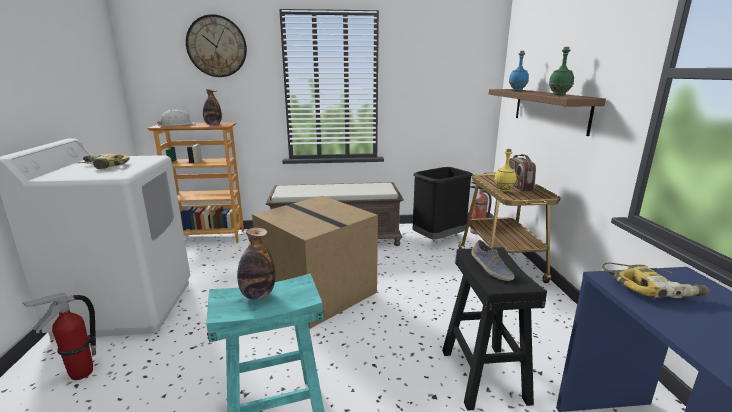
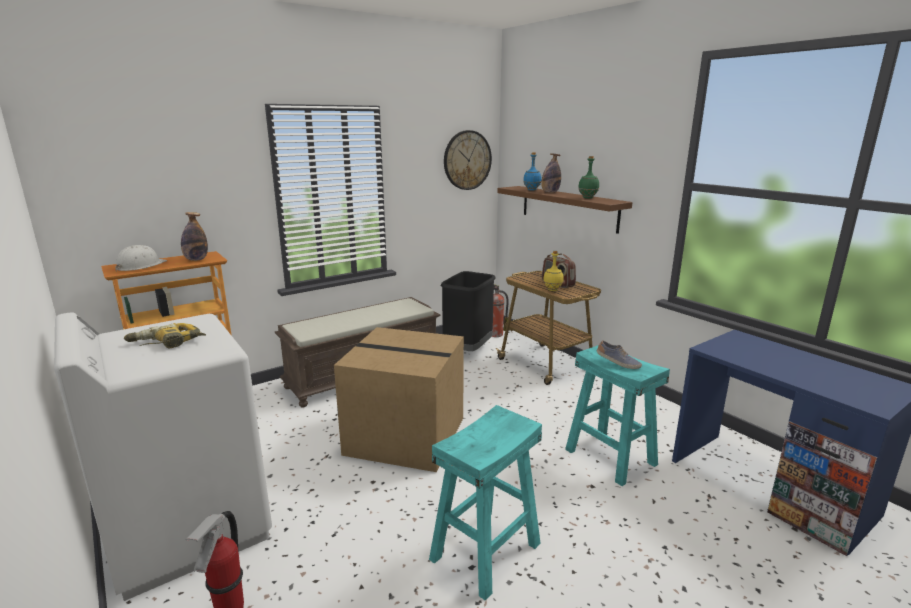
camera: 30 degrees left, 0 degrees up
wall clock [186,14,247,77] -> wall clock moved to [444,130,492,190]
bottle [237,227,275,300] -> bottle moved to [541,153,561,193]
black stool [442,247,547,411] -> turquoise stool [565,345,670,486]
power drill [602,262,710,298] -> none

